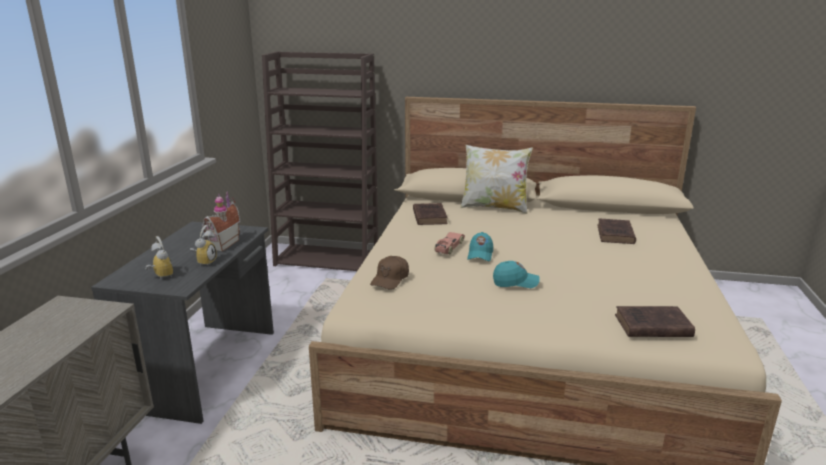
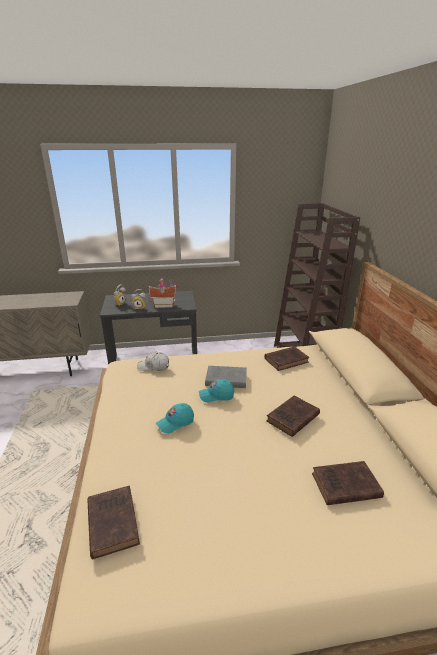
camera: 70 degrees right, 5 degrees up
brown cap [370,256,409,290] -> white cap [137,351,169,371]
toy car [434,232,465,254] -> grey book [205,366,247,388]
pillow [460,145,533,214] -> none
turquoise cap [493,261,540,288] -> turquoise cap turned 75 degrees clockwise [156,403,194,434]
none -> brown book [266,396,320,437]

